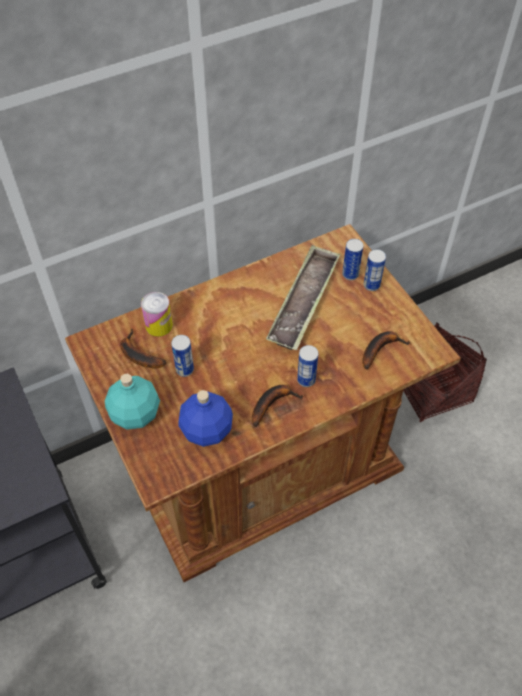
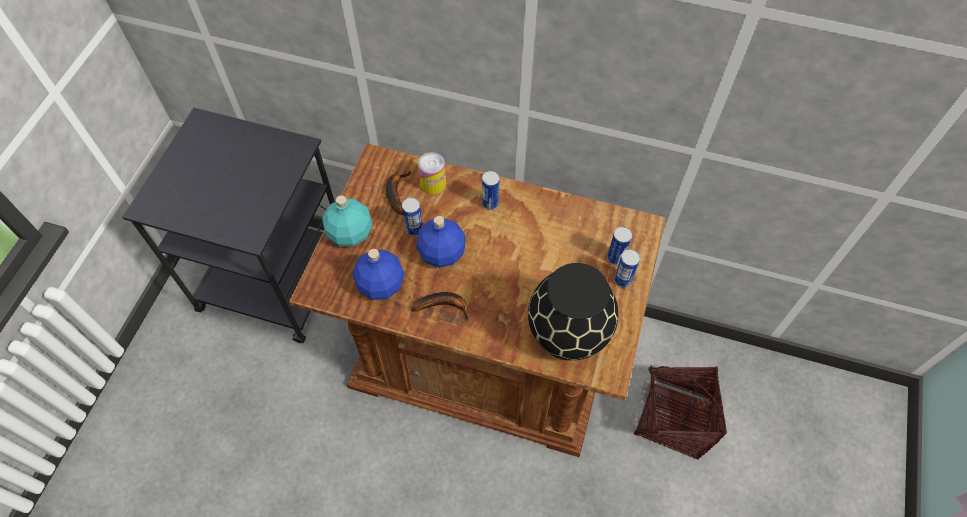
camera: 45 degrees right, 5 degrees up
tray [266,245,340,351] -> none
can [297,345,318,387] -> can moved to [482,171,500,210]
banana [362,331,410,370] -> black vase [528,263,618,361]
none -> blue bottle [416,216,466,268]

